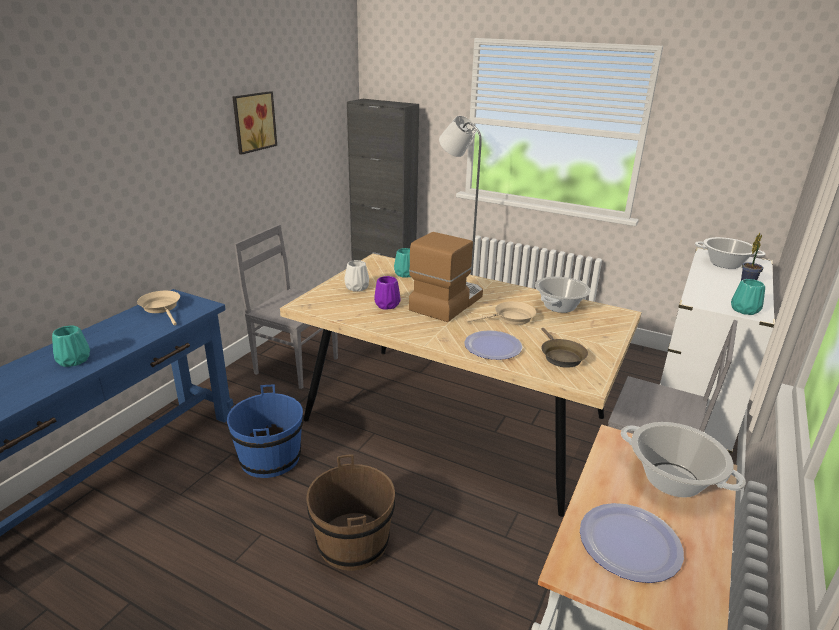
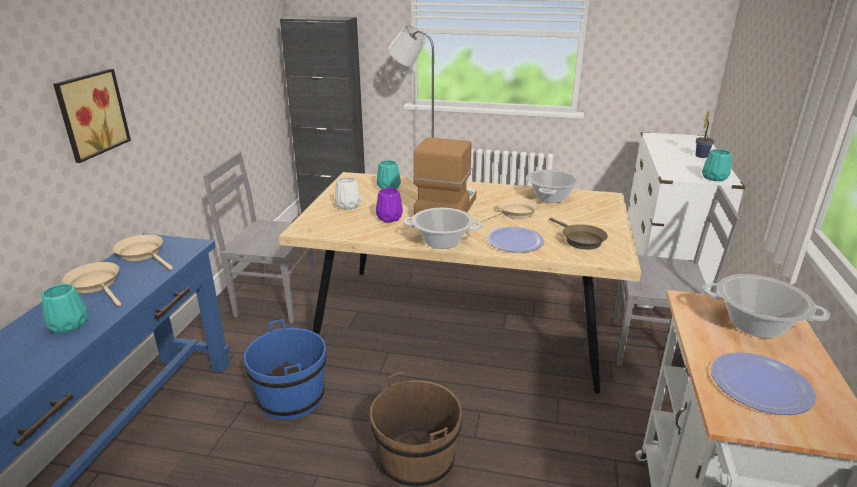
camera: 15 degrees left, 0 degrees up
picture [233,91,277,155] -> picture moved to [53,69,131,163]
cooking pot [695,237,765,269] -> cooking pot moved to [403,208,482,249]
none -> beige frying pan [63,262,121,306]

